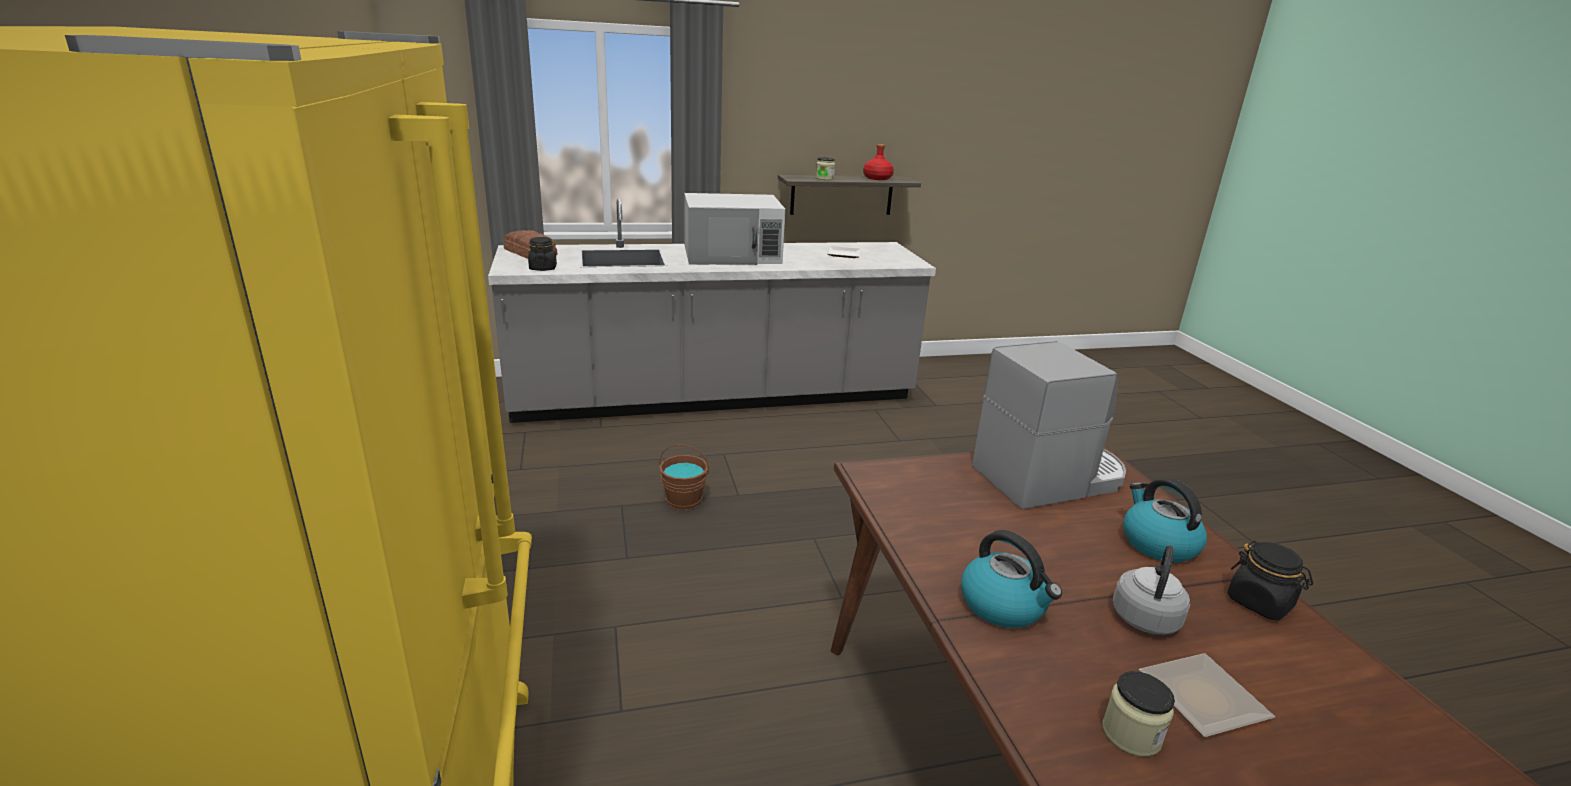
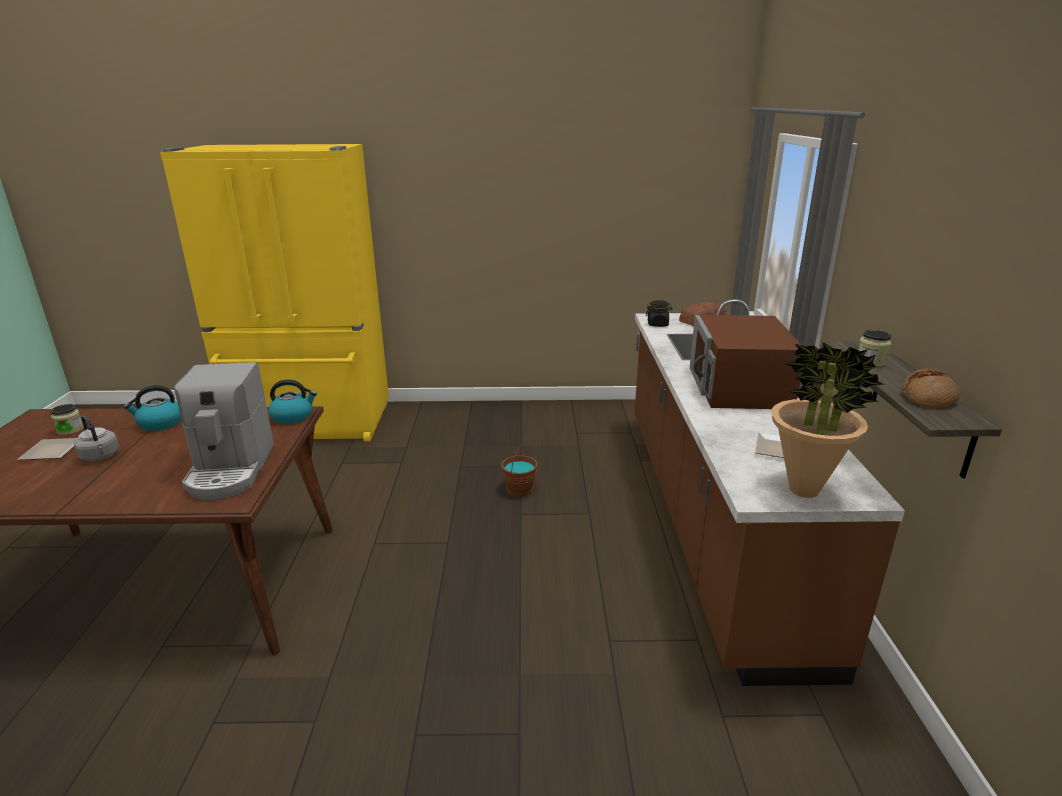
camera: 105 degrees right, 0 degrees up
grey counter [488,198,936,423] -> brown counter [635,299,905,686]
white microwave [684,193,785,265] -> brown microwave [690,315,802,409]
red bottle [863,144,894,180] -> bread [902,369,960,408]
kettle [1123,478,1207,562] -> kettle moved to [268,379,317,424]
black jar [1227,540,1313,620] -> none
none -> potted plant [771,342,885,498]

